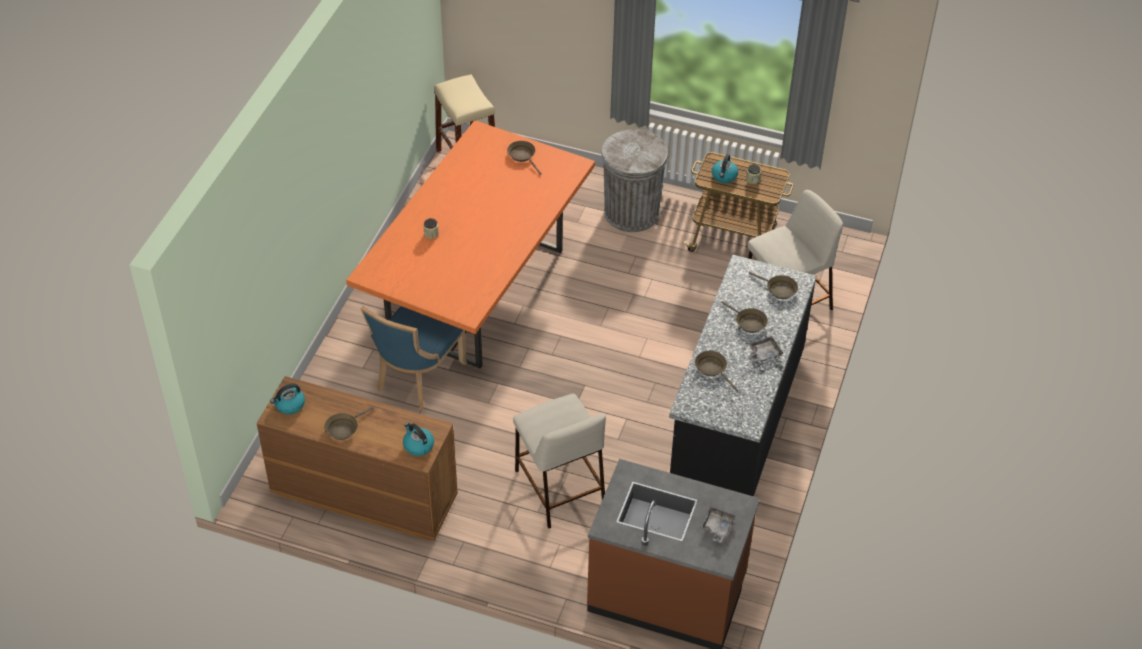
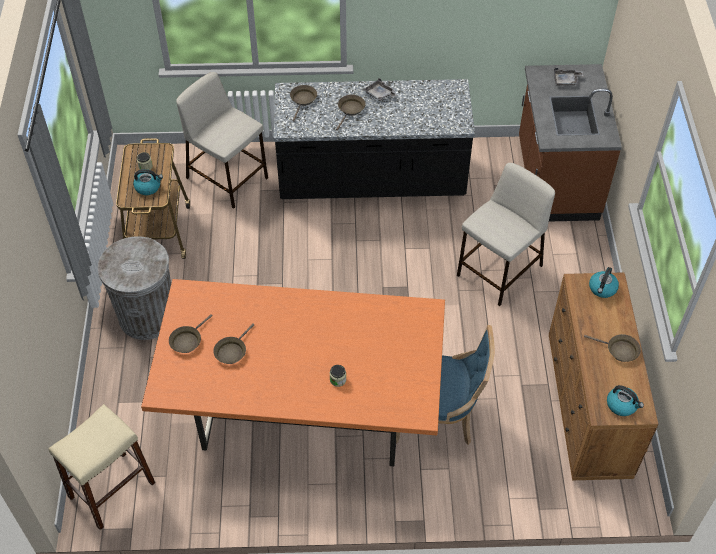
camera: 110 degrees left, 5 degrees up
brown frying pan [695,351,738,392] -> brown frying pan moved to [213,323,255,364]

